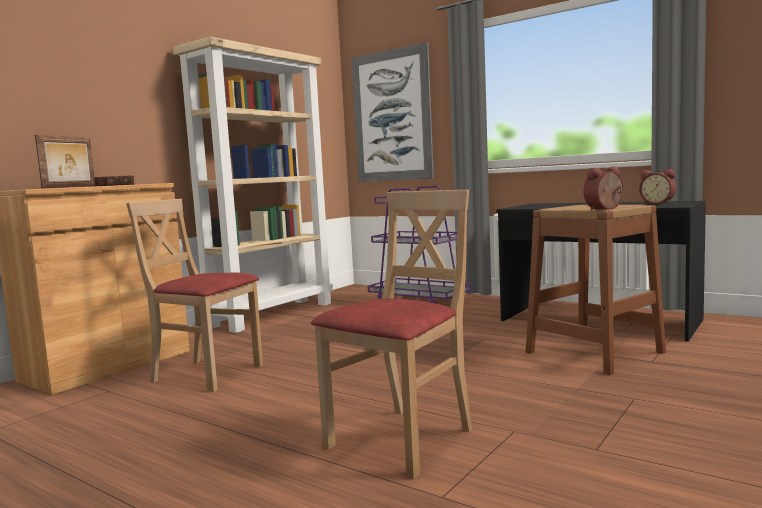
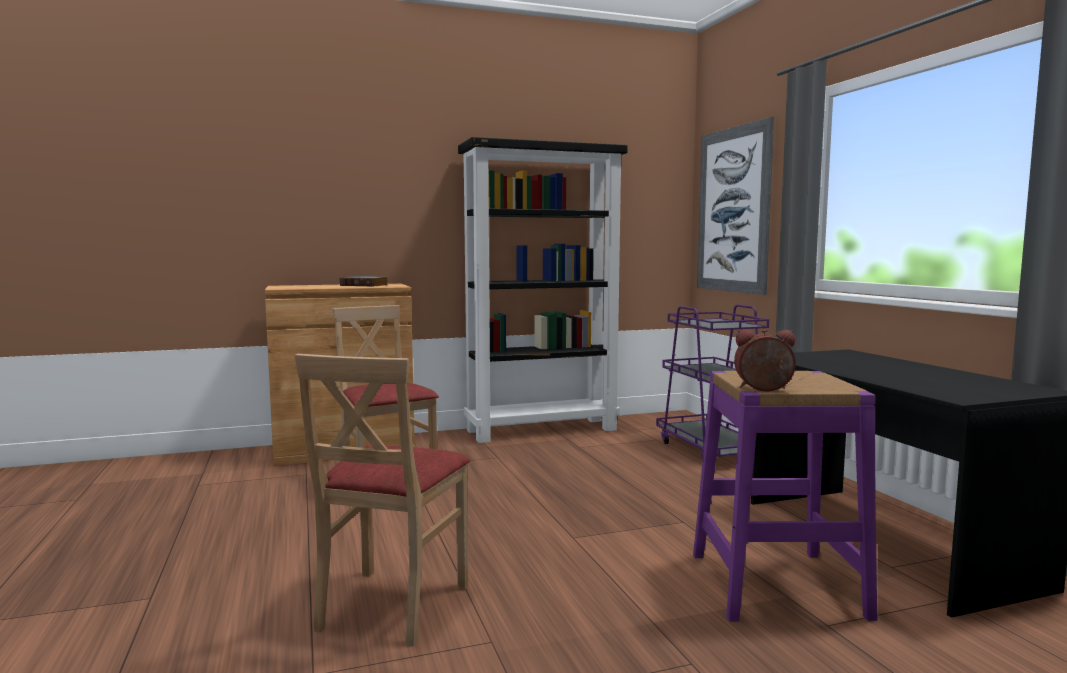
camera: 35 degrees right, 0 degrees up
picture frame [35,135,95,189] -> none
beige bookcase [173,36,333,333] -> black bookcase [458,137,628,443]
beige chair [311,190,472,479] -> beige chair turned 120 degrees clockwise [295,353,470,647]
brown stool [525,205,666,375] -> purple stool [693,371,878,622]
alarm clock [639,169,676,204] -> none

